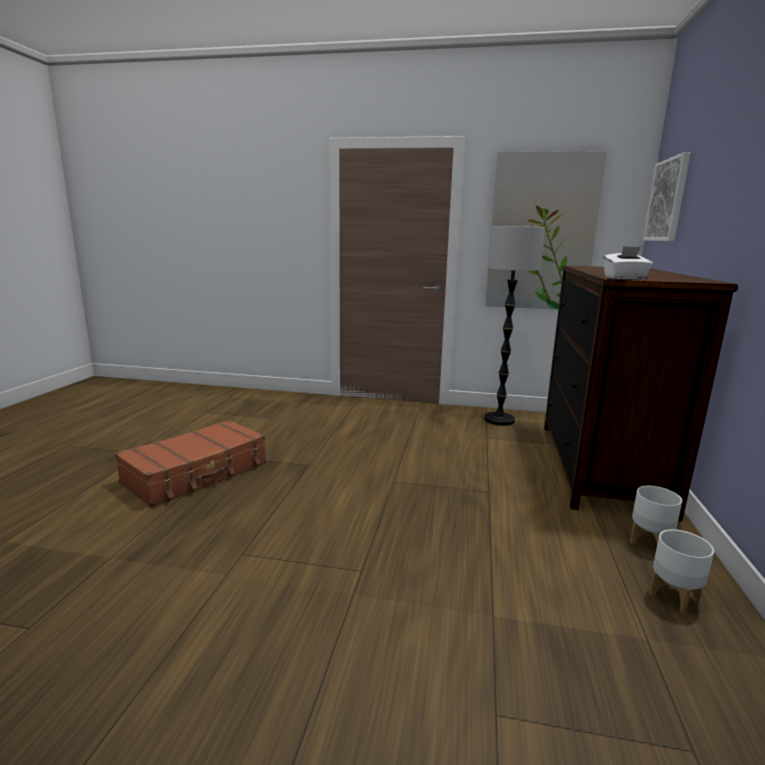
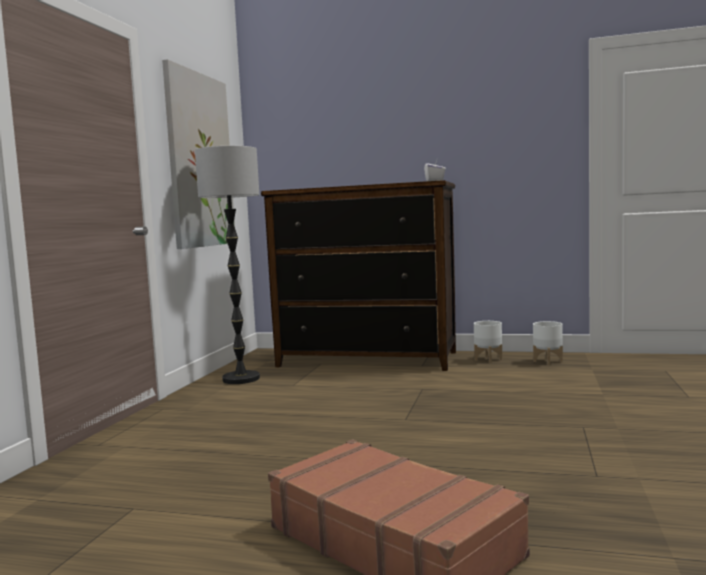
camera: 85 degrees left, 10 degrees down
picture [643,152,691,241] -> none

